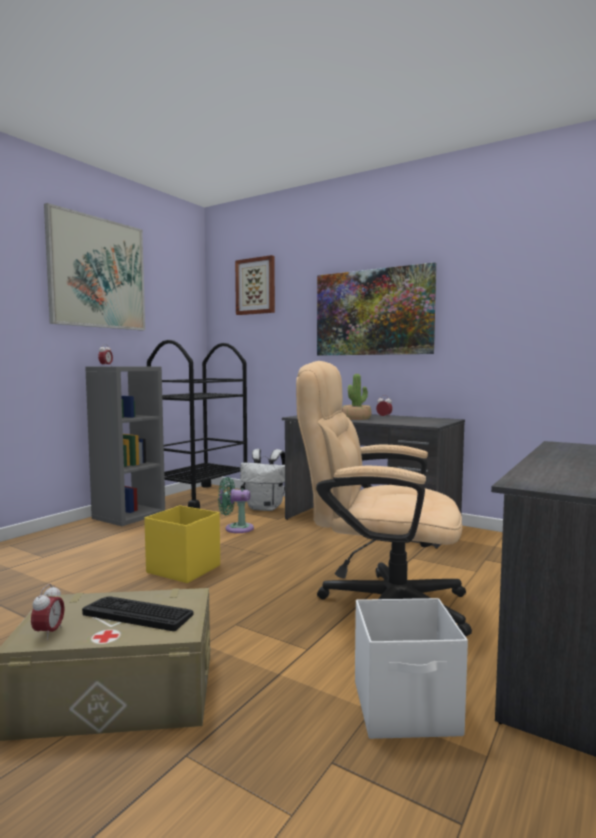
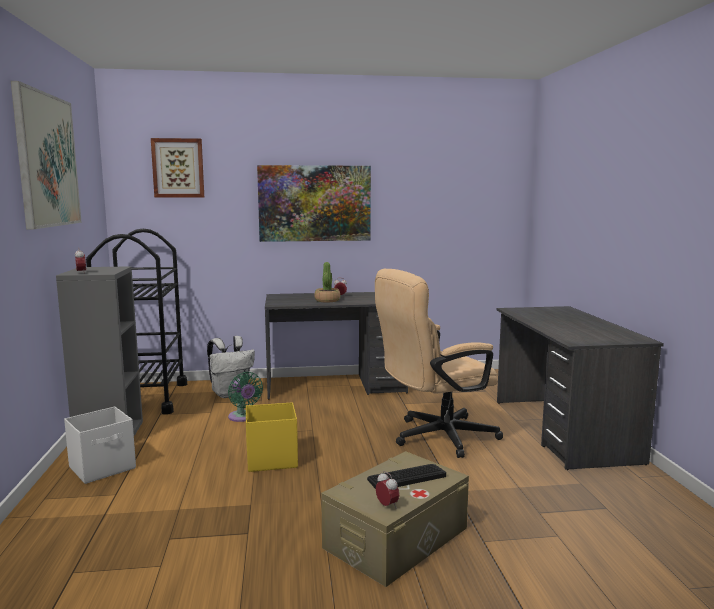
camera: 40 degrees left, 5 degrees up
green fan [218,477,254,533] -> green fan turned 90 degrees counterclockwise [228,372,263,422]
white storage box [355,598,468,739] -> white storage box moved to [64,407,136,484]

